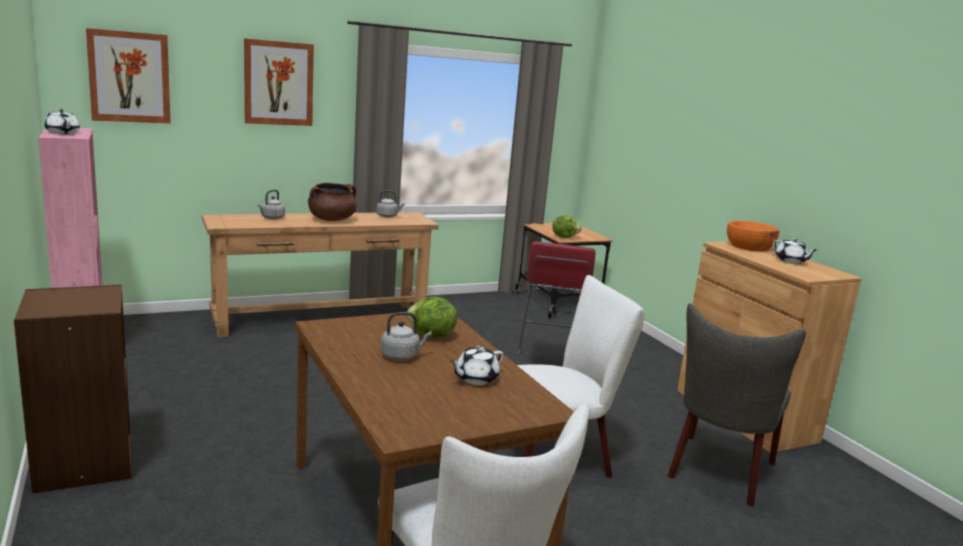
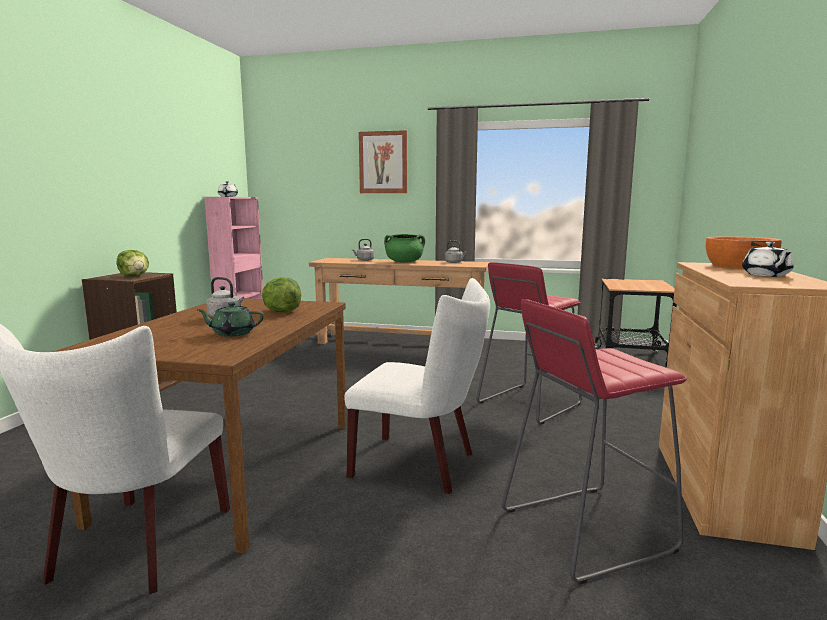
camera: 40 degrees right, 5 degrees down
picture [86,28,171,124] -> none
brown cooking pot [308,183,356,221] -> green cooking pot [384,234,425,263]
white teapot [450,346,503,385] -> green teapot [196,302,264,337]
lettuce [552,215,582,238] -> lettuce moved to [117,250,149,277]
grey chair [668,303,806,506] -> red stool [502,299,687,585]

